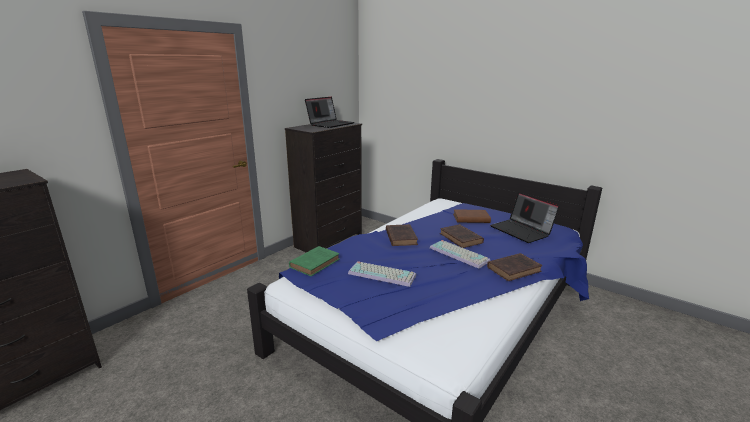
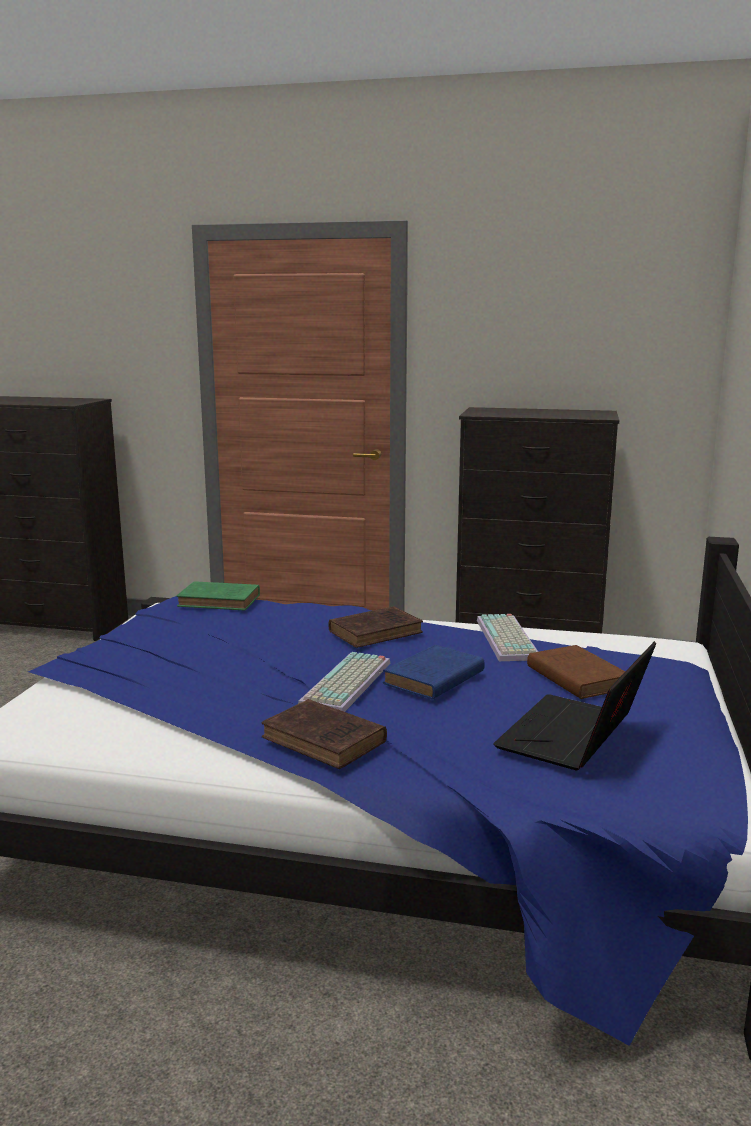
camera: 65 degrees right, 5 degrees down
laptop [305,97,354,128] -> none
keyboard [348,261,416,287] -> keyboard moved to [477,614,538,661]
brown book [440,224,484,248] -> blue book [383,645,485,699]

